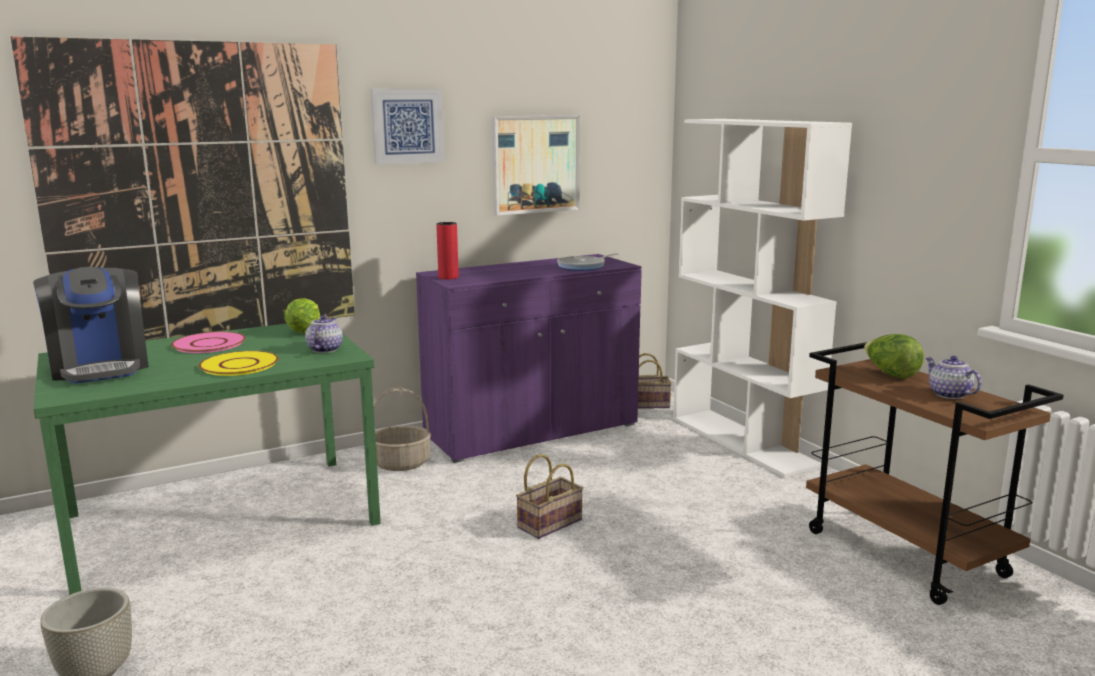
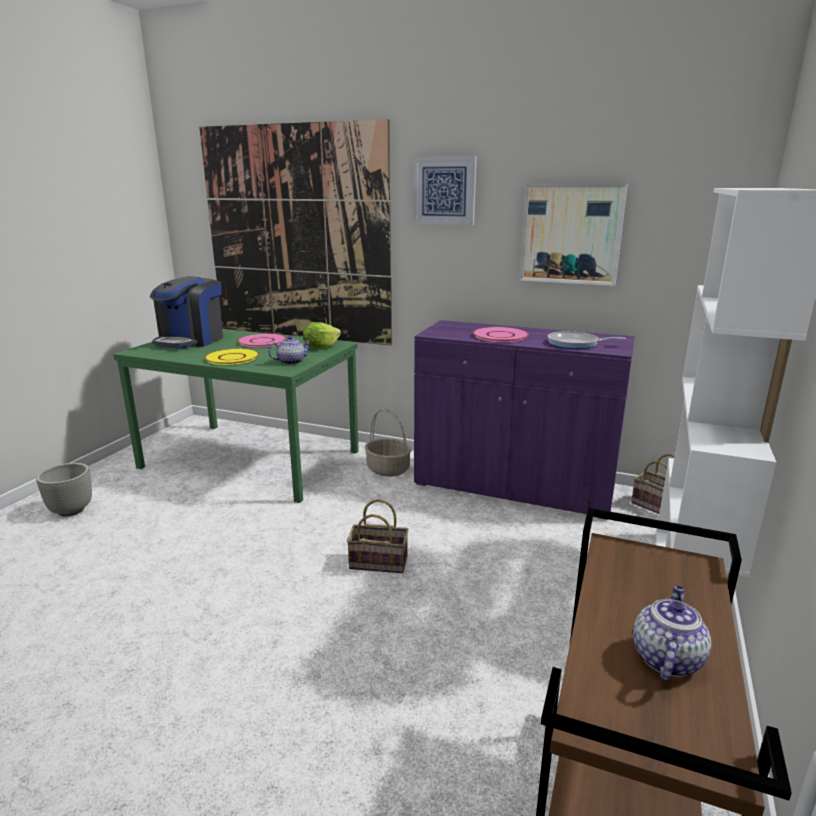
camera: 50 degrees right, 5 degrees up
red vase [436,222,459,279] -> none
lettuce [864,334,924,378] -> none
none -> pink plate [472,327,529,342]

